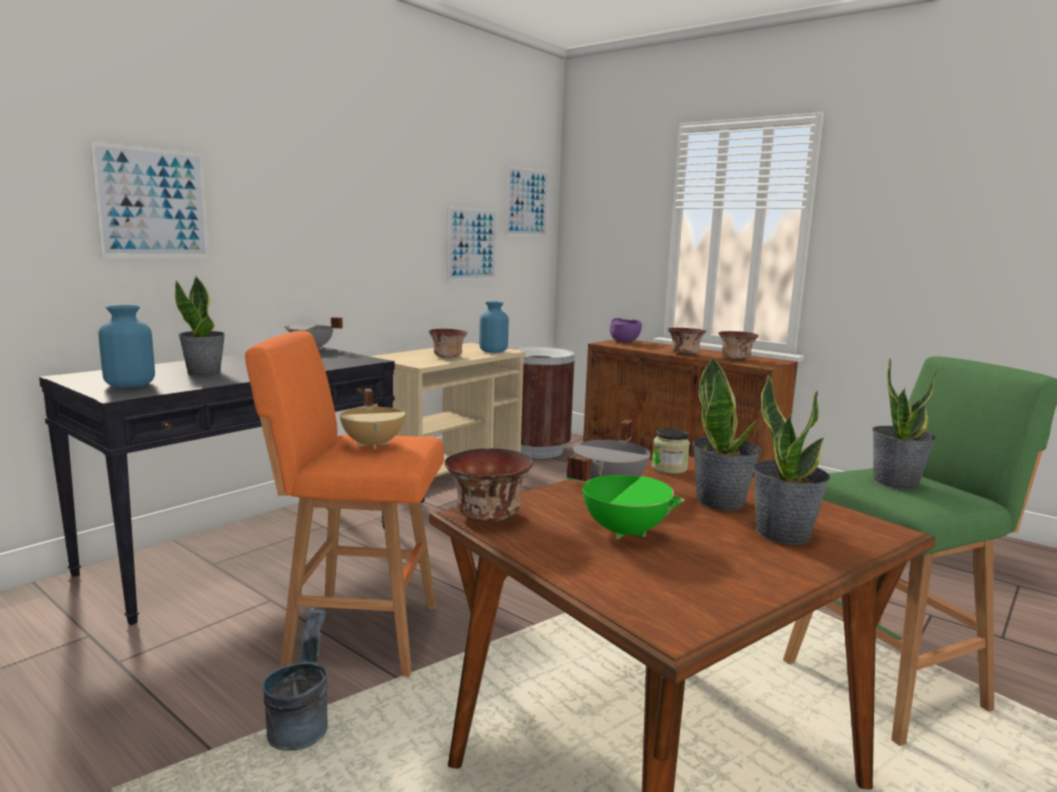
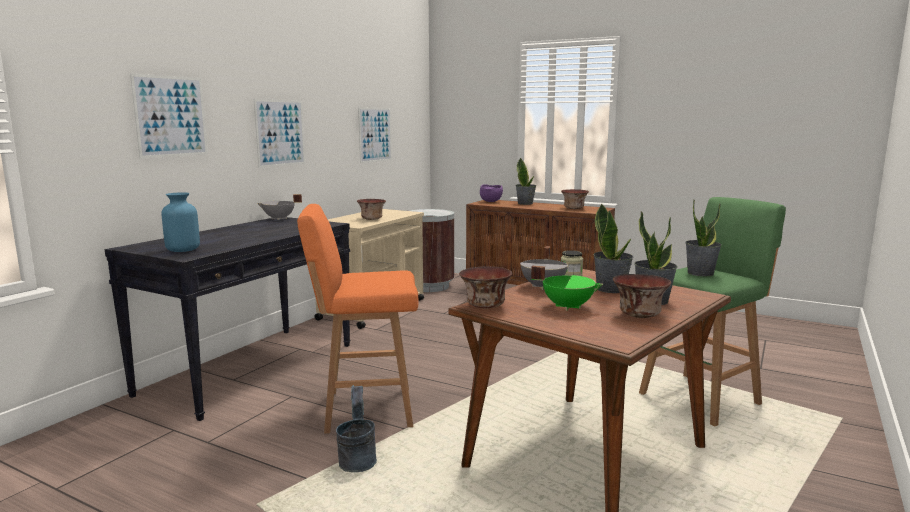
camera: 10 degrees left, 0 degrees up
potted plant [175,276,225,375] -> potted plant moved to [516,158,537,205]
beige cooking pot [339,388,405,449] -> none
blue vase [479,301,509,353] -> none
picture [505,165,549,237] -> picture moved to [254,99,305,168]
bowl [668,328,706,355] -> bowl moved to [613,274,671,318]

